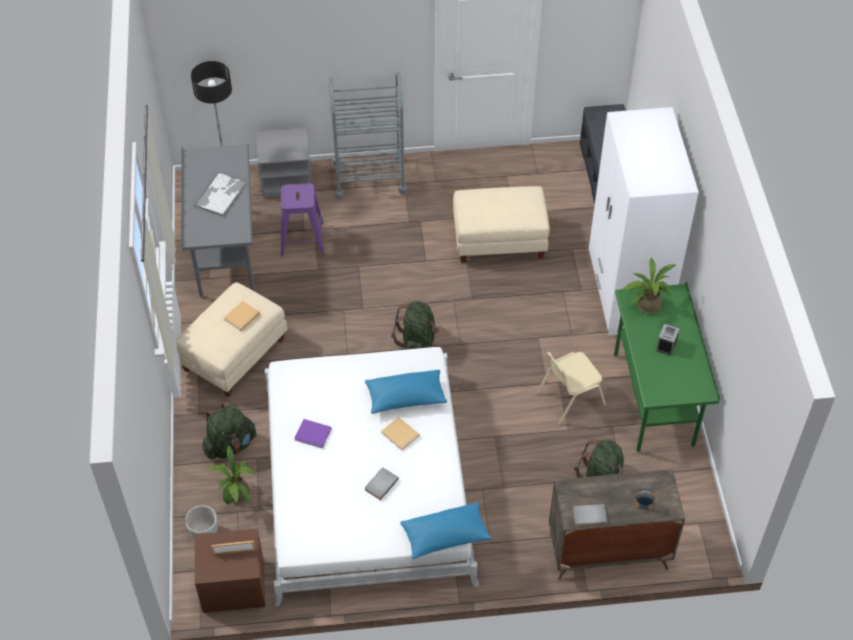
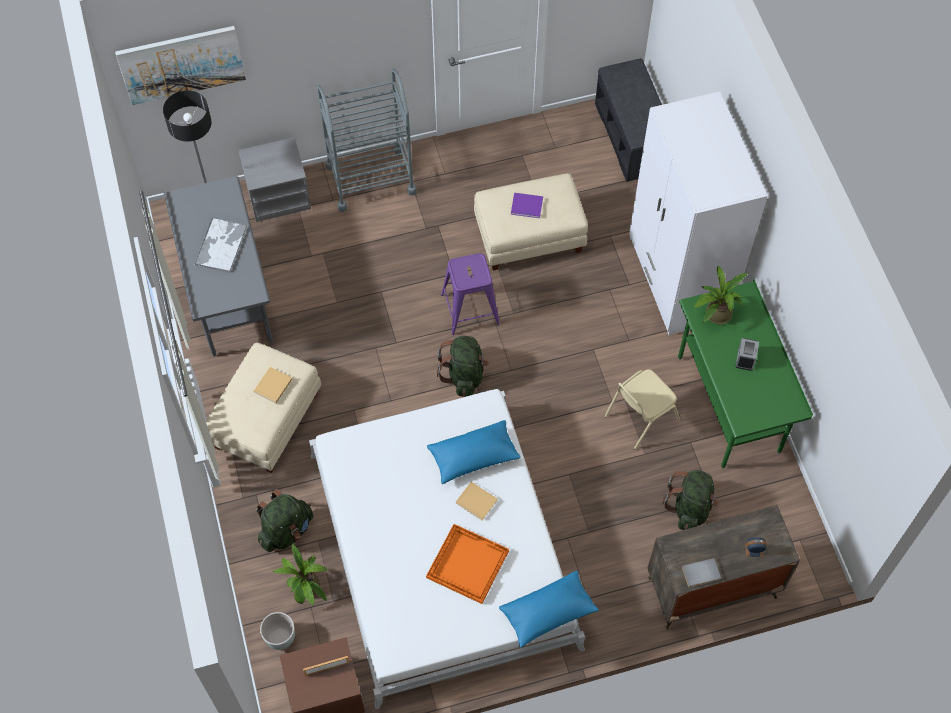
camera: 10 degrees left, 10 degrees up
purple stool [281,183,324,257] -> purple stool moved to [441,253,500,335]
purple book [294,419,331,448] -> purple book moved to [511,193,543,218]
grey book [365,468,399,500] -> orange tray [426,524,509,604]
none -> picture [115,26,246,105]

